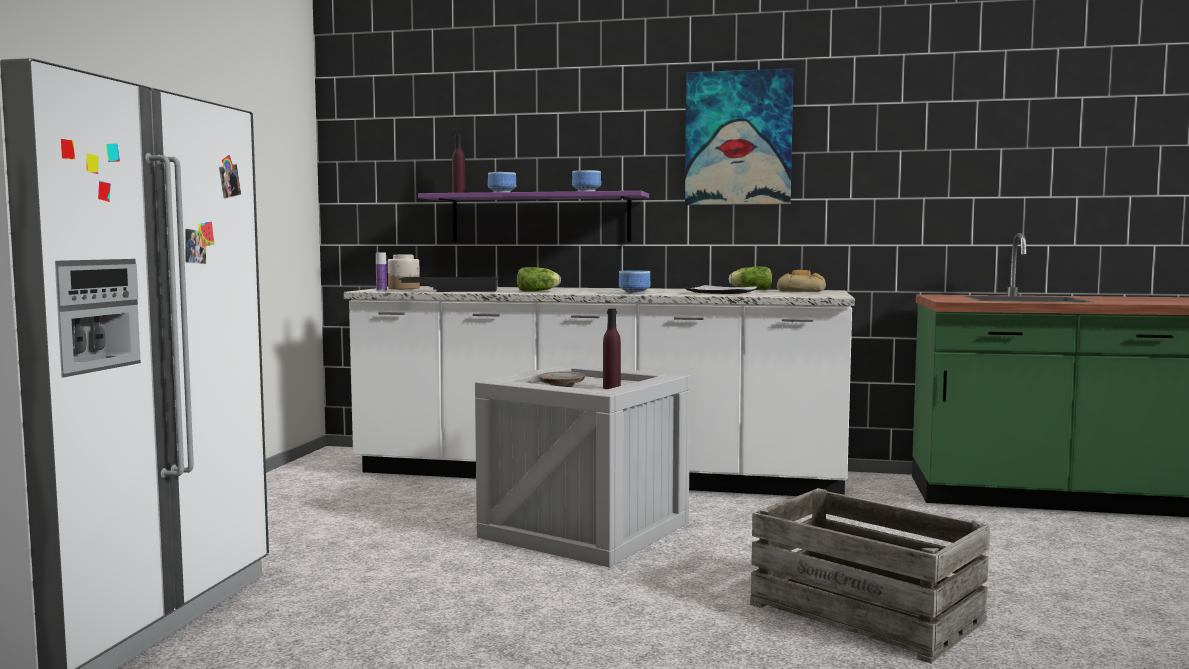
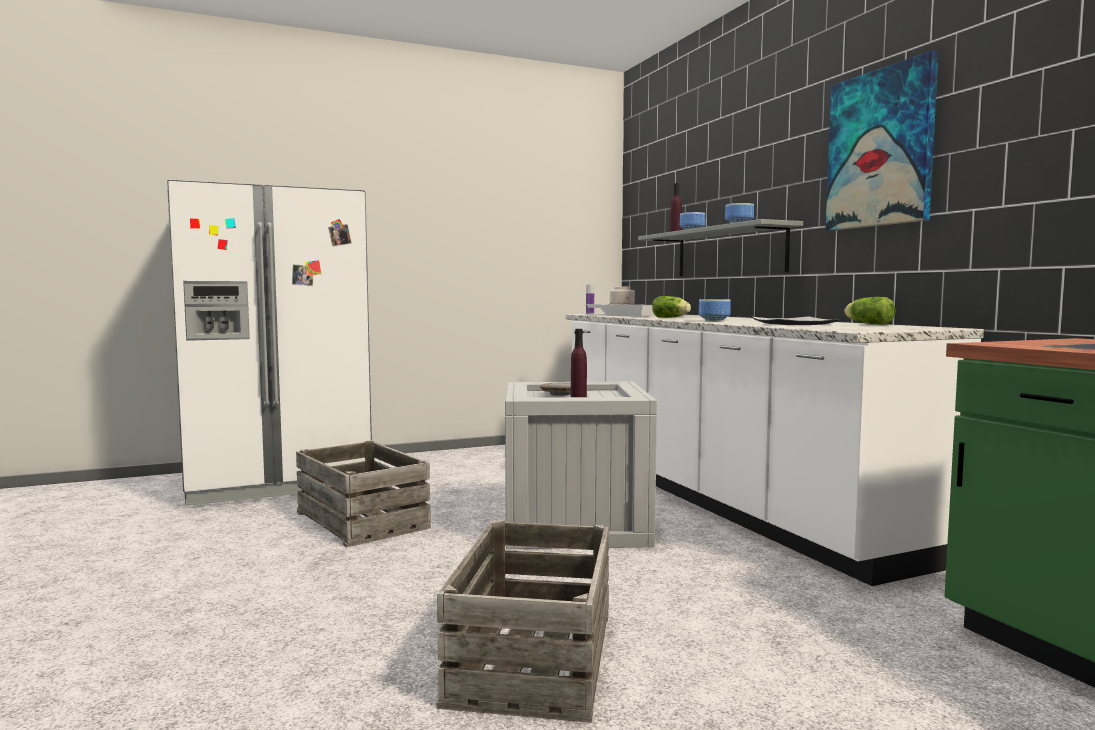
camera: 55 degrees right, 0 degrees up
black tray [399,277,499,292] -> white tray [585,304,656,317]
purple shelf [418,191,649,242] -> grey shelf [638,219,803,276]
bread [777,270,826,292] -> none
none -> crate [296,440,431,548]

